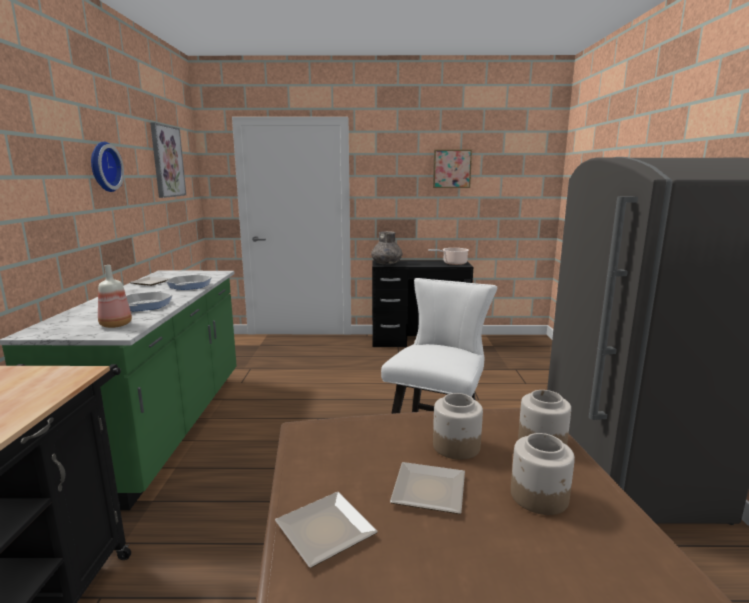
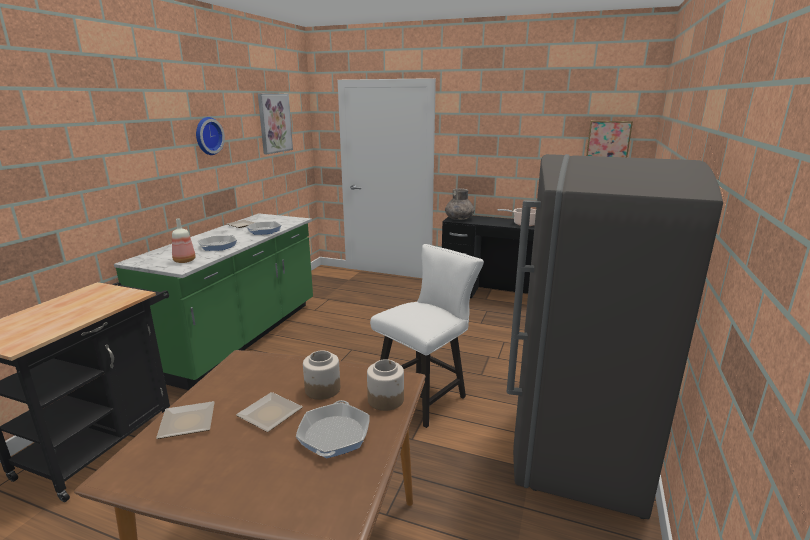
camera: 20 degrees right, 5 degrees up
picture [433,149,472,188] -> picture moved to [586,121,633,157]
jar [511,433,575,515] -> frying pan [296,400,370,458]

